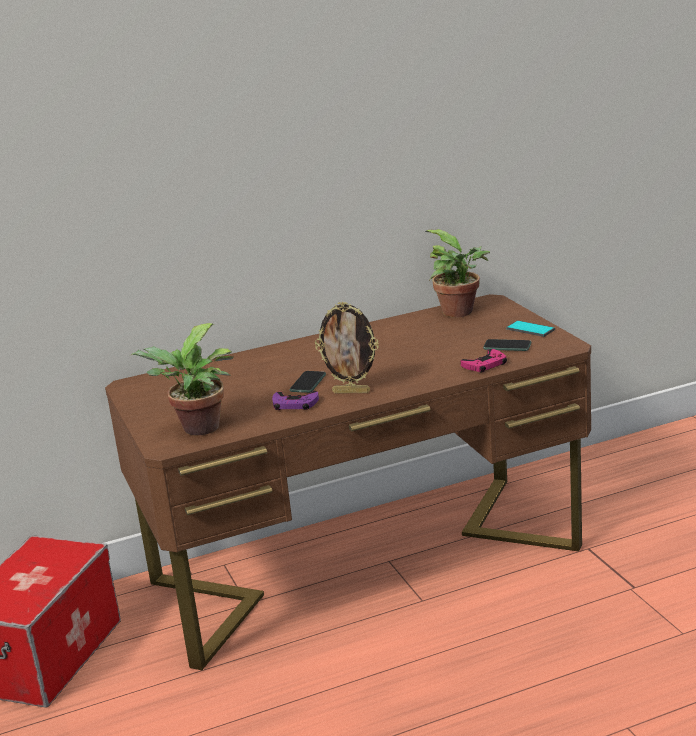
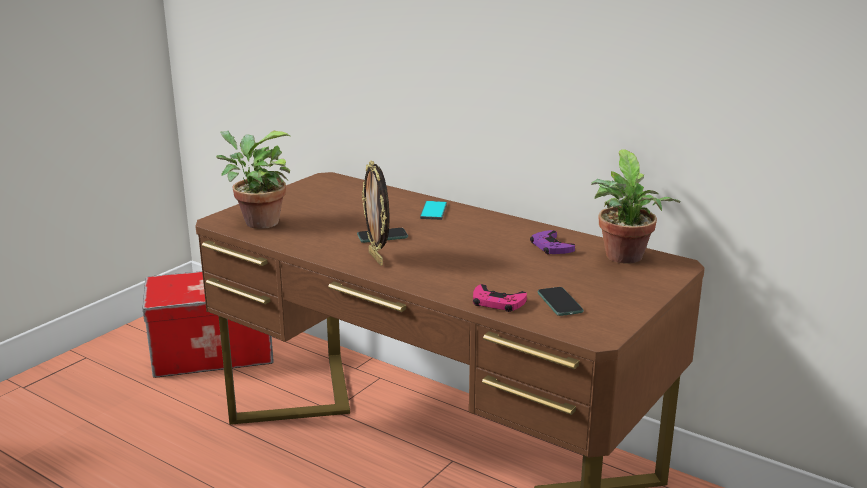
camera: 55 degrees right, 0 degrees up
purple game controller [272,391,319,410] -> purple game controller moved to [530,230,575,254]
phone [506,321,555,337] -> phone moved to [420,201,447,220]

